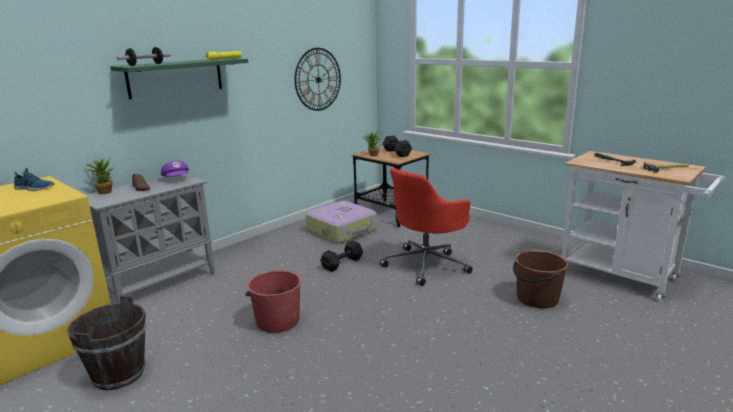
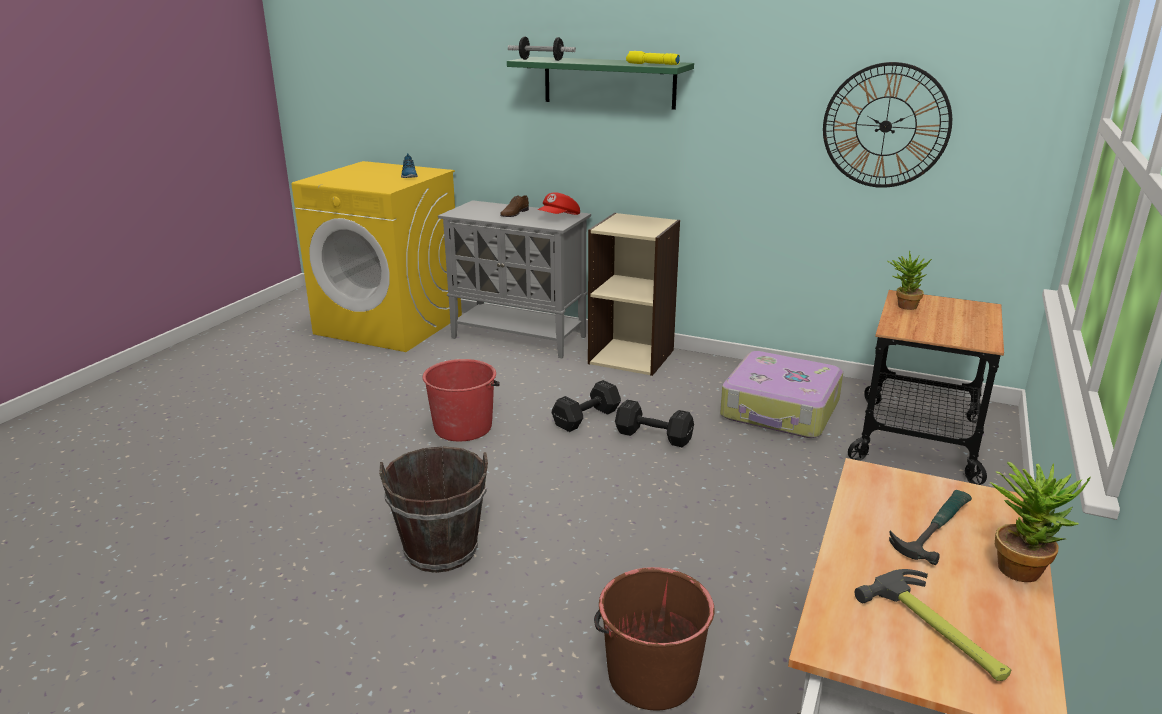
camera: 70 degrees right, 5 degrees up
brown bucket [67,296,147,390] -> brown bucket moved to [379,446,488,573]
potted plant [85,156,114,194] -> potted plant moved to [990,462,1091,582]
purple cap [161,161,189,177] -> red cap [538,193,580,215]
red office chair [380,168,472,286] -> none
black dumbbell [383,136,412,157] -> black dumbbell moved to [552,380,621,432]
none -> beige bookcase [588,213,680,376]

